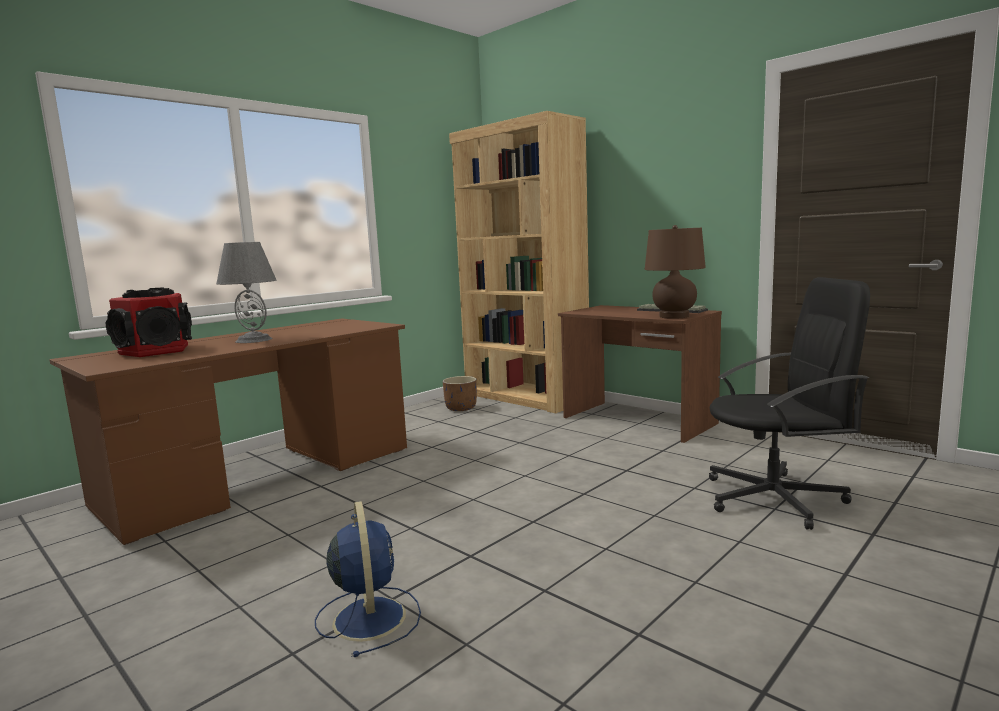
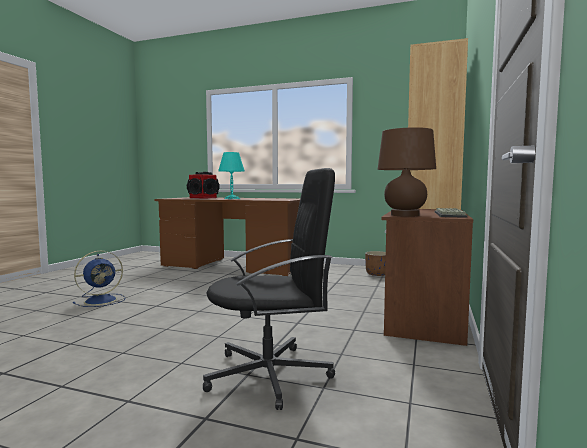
camera: 65 degrees right, 5 degrees down
grey table lamp [216,242,276,343] -> turquoise table lamp [218,152,245,199]
black office chair [709,277,870,530] -> black office chair turned 75 degrees counterclockwise [203,168,335,410]

